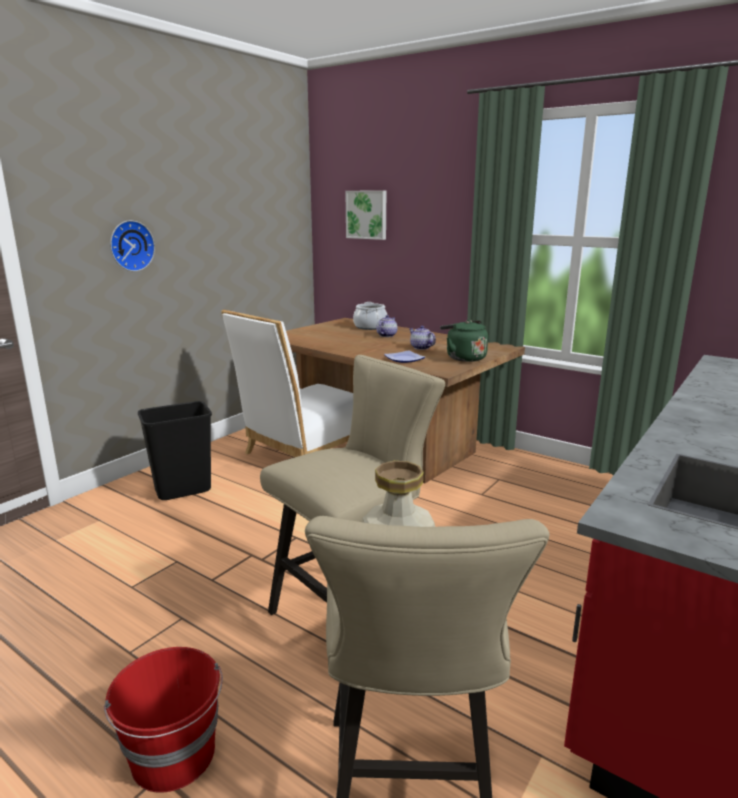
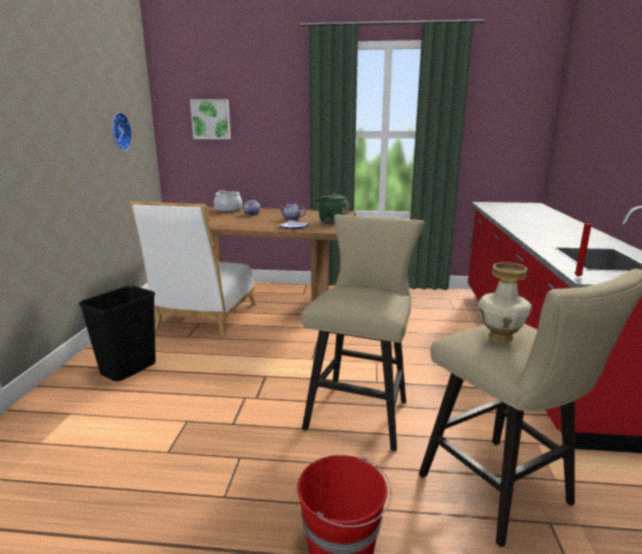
camera: 30 degrees left, 0 degrees up
wall clock [110,220,155,271] -> wall clock moved to [112,112,132,151]
none -> red candle [575,217,592,277]

